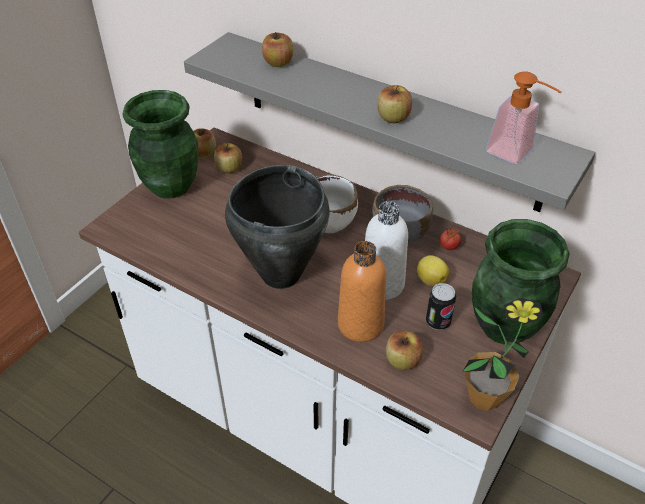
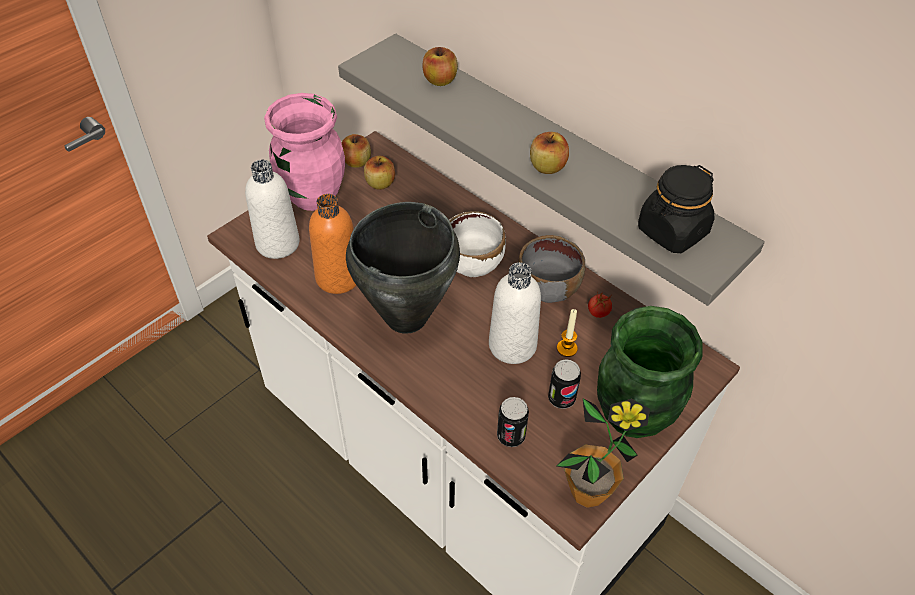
camera: 10 degrees right, 5 degrees up
green vase [122,90,198,199] -> pink vase [264,93,345,211]
orange bottle [338,241,386,342] -> orange bottle moved to [309,194,357,294]
apple [386,331,423,370] -> can [497,397,529,447]
lemon [417,255,449,286] -> candle [557,309,578,357]
soap dispenser [486,71,562,164] -> black jar [638,165,714,253]
none -> white bottle [245,160,300,259]

